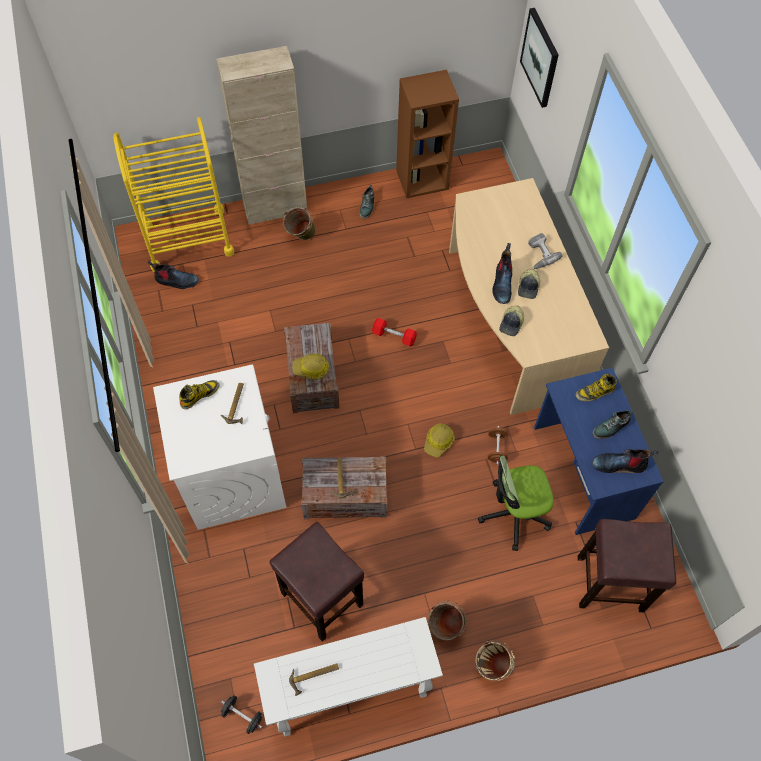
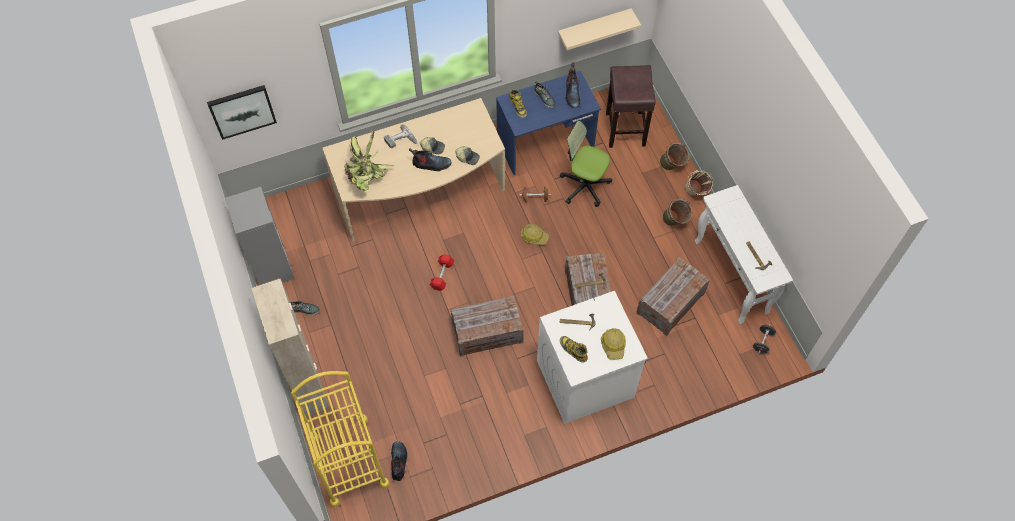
camera: 95 degrees left, 0 degrees up
brown stool [269,522,364,642] -> crate [636,257,710,336]
green bucket [283,207,316,240] -> green bucket moved to [660,142,689,170]
hard hat [293,354,329,380] -> hard hat moved to [601,328,626,360]
brown bookcase [396,70,459,199] -> grey bookcase [225,187,295,285]
office chair [478,455,554,551] -> office chair turned 135 degrees clockwise [560,121,612,207]
none -> potted plant [344,130,394,191]
none -> beige shelf [558,8,641,50]

